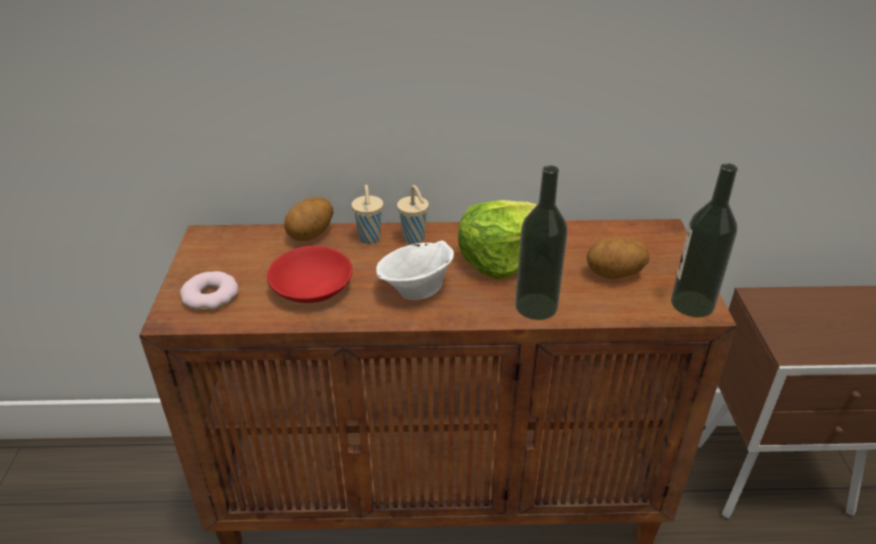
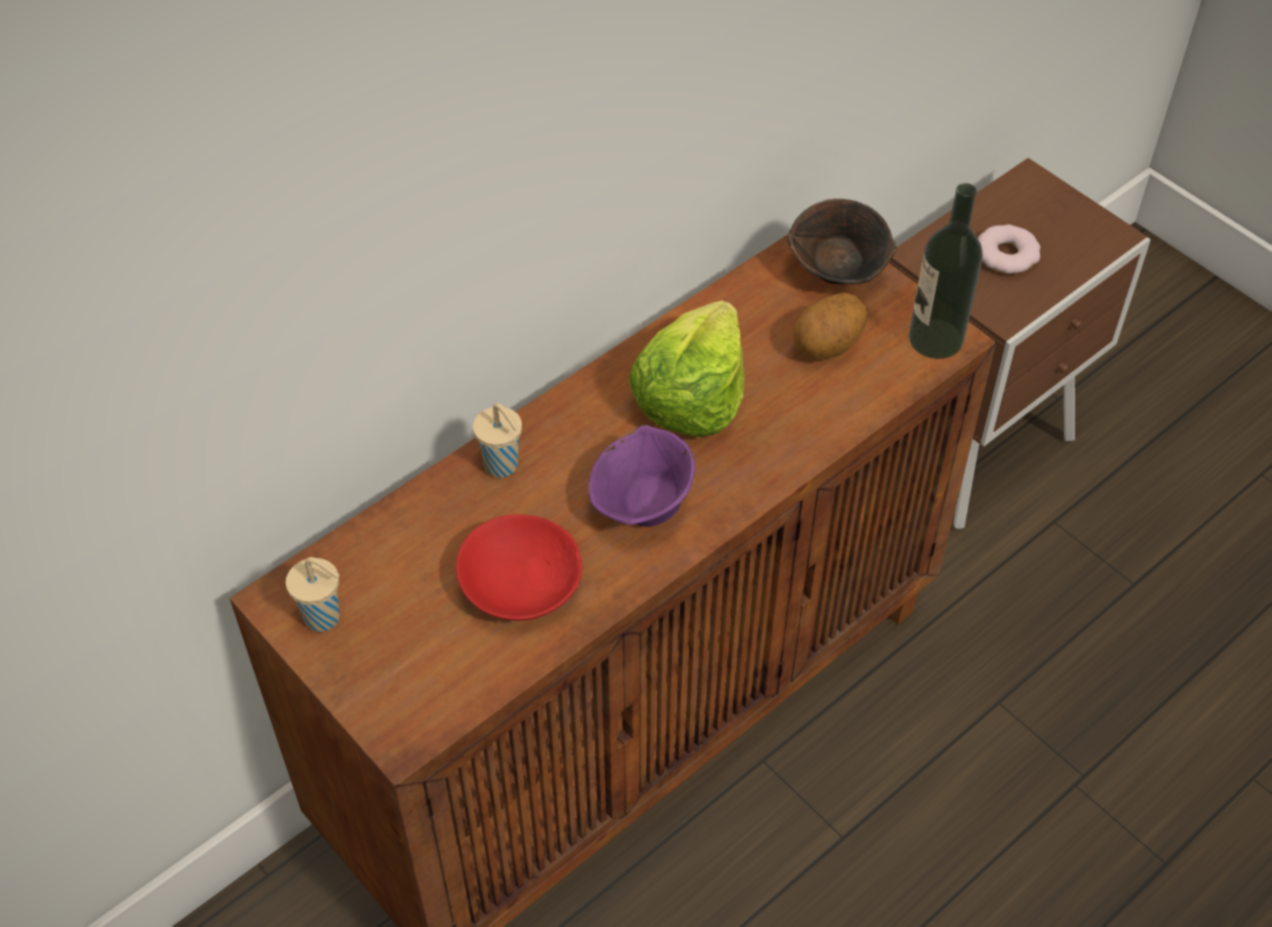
camera: 40 degrees left, 15 degrees up
donut [180,271,238,310] -> donut moved to [978,224,1040,274]
potato [284,197,333,241] -> none
white bowl [376,240,454,300] -> purple bowl [589,425,695,527]
beige cup [397,185,429,244] -> beige cup moved to [286,557,340,632]
bottle [515,165,568,320] -> none
none -> brown bowl [788,199,897,284]

